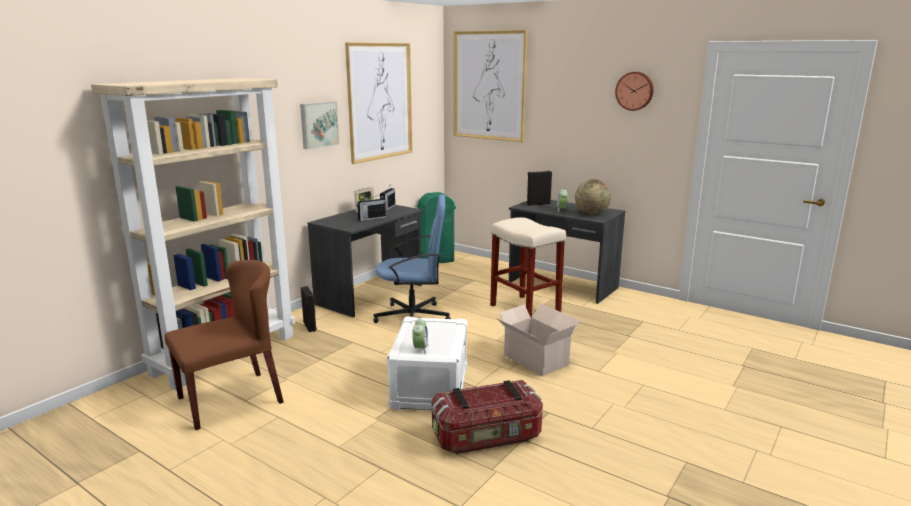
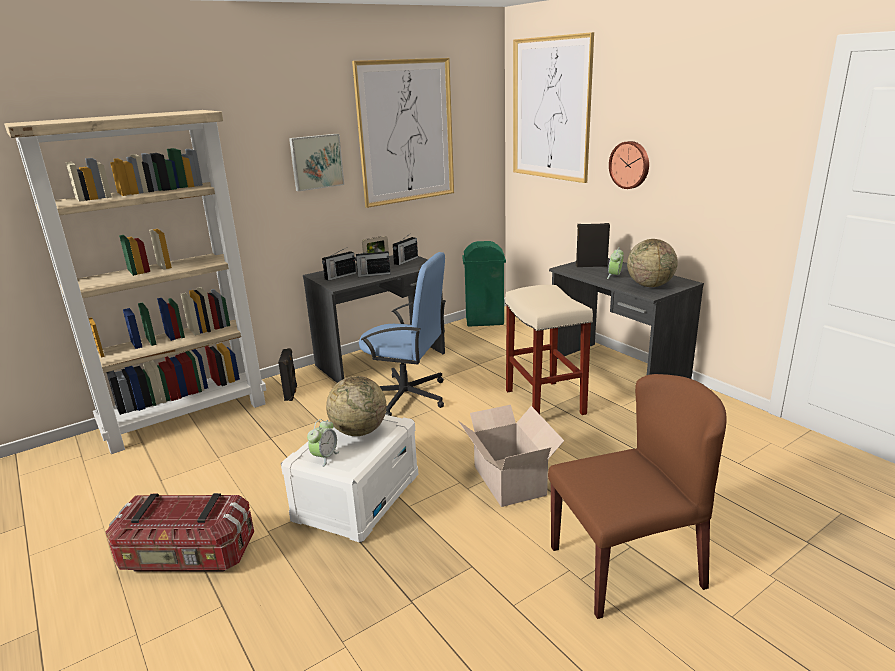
camera: 20 degrees right, 5 degrees up
brown chair [165,260,284,430] -> brown chair moved to [548,374,727,619]
storage box [432,380,543,454] -> storage box moved to [106,493,254,572]
wall clock [615,72,654,111] -> wall clock moved to [609,141,649,189]
none -> radio [322,248,356,281]
none -> globe [326,376,386,436]

